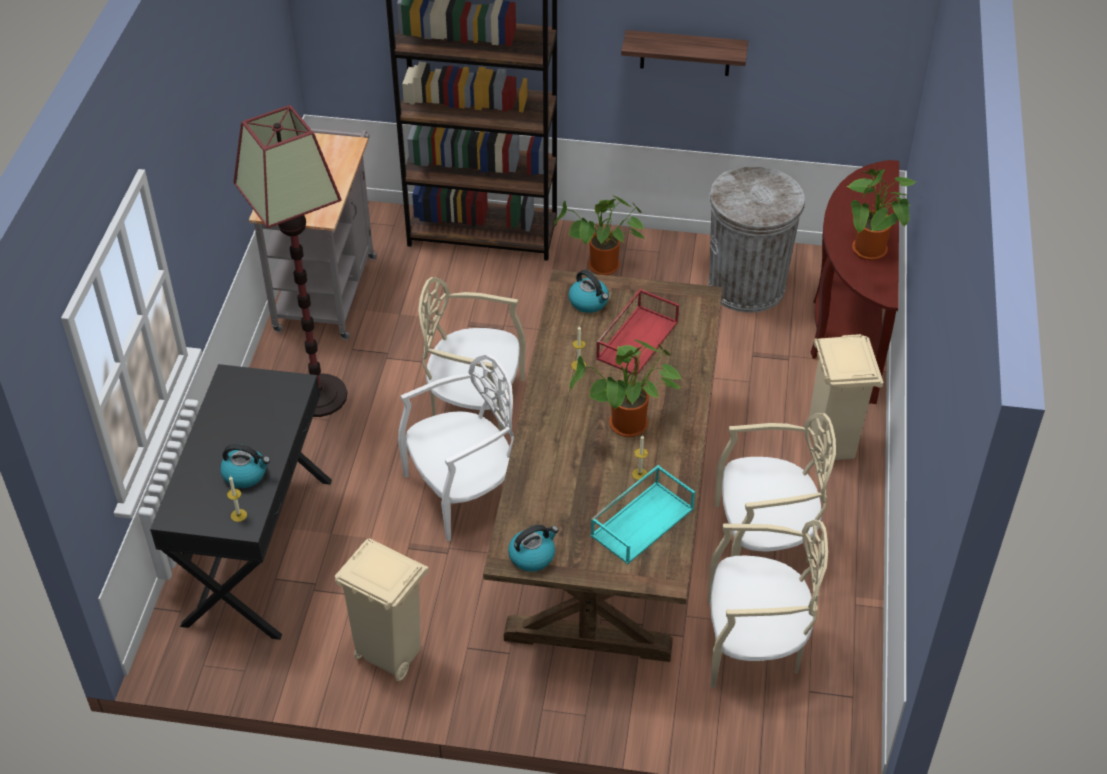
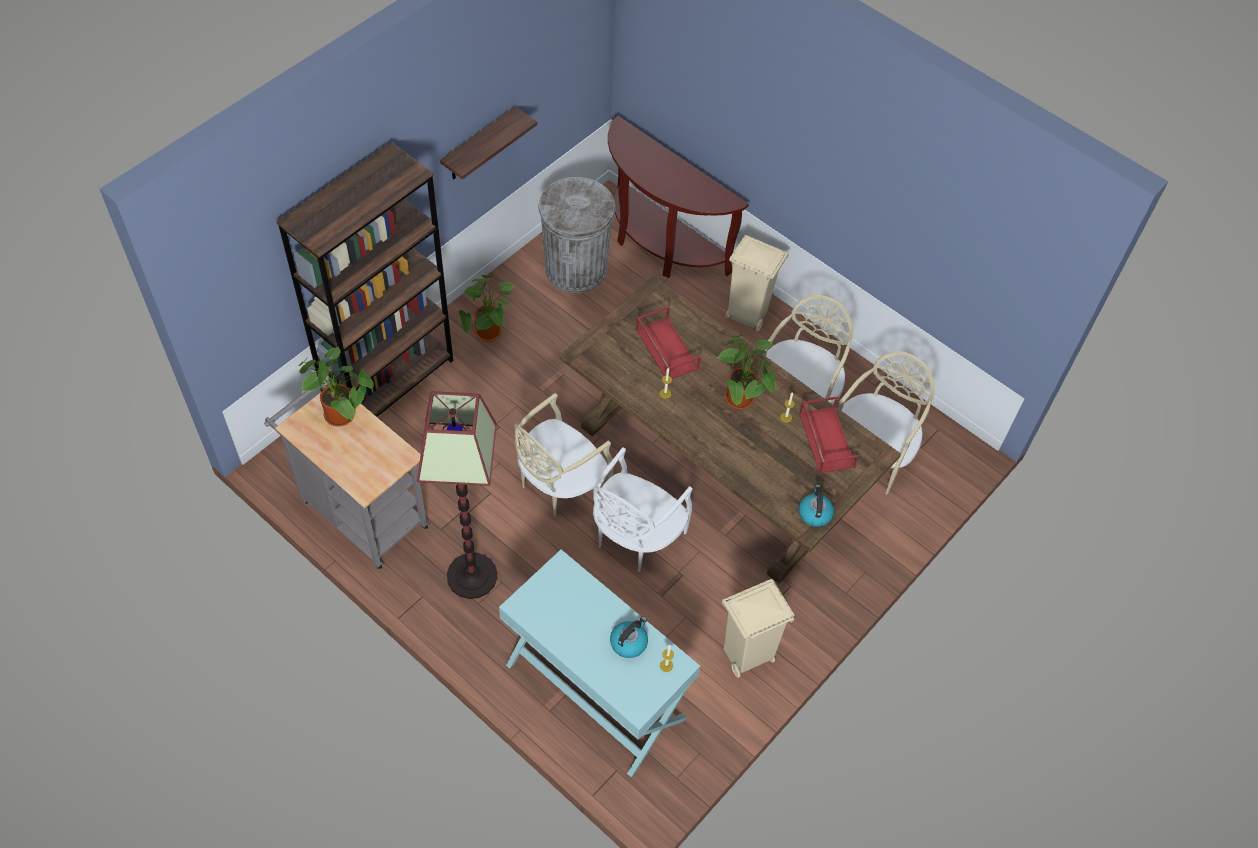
camera: 60 degrees left, 10 degrees up
black console table [150,364,332,640] -> turquoise console table [499,550,700,777]
white chair [398,354,514,542] -> white chair turned 150 degrees counterclockwise [593,447,693,572]
kettle [569,270,609,313] -> none
turquoise tray [590,465,695,565] -> red tray [799,396,859,473]
potted plant [846,169,915,260] -> potted plant moved to [298,347,374,427]

